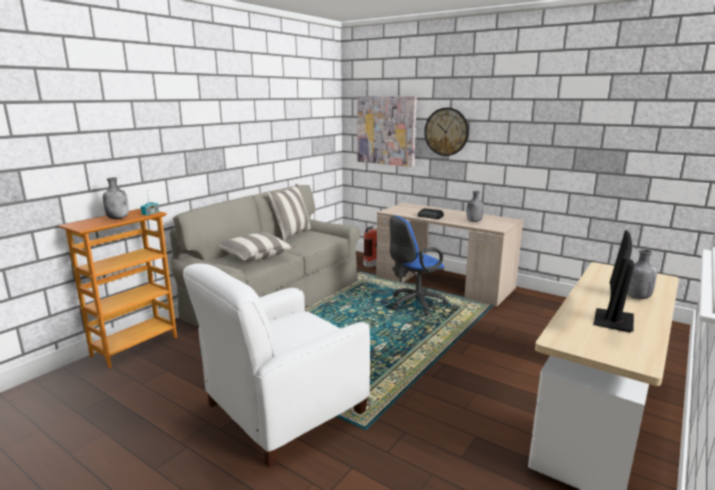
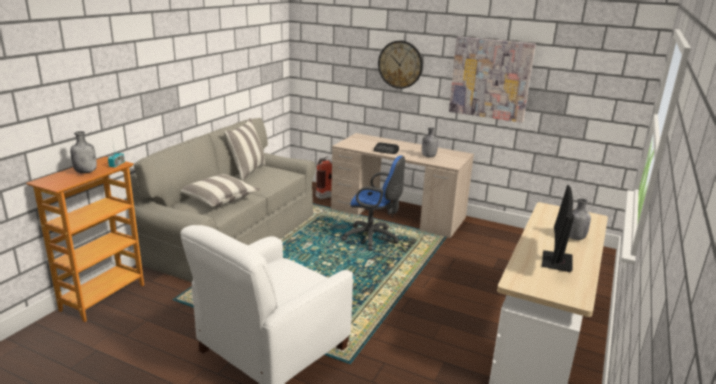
camera: 10 degrees left, 5 degrees up
picture [357,96,417,167] -> picture moved to [449,36,536,123]
blue office chair [390,216,449,315] -> blue office chair turned 120 degrees counterclockwise [341,155,405,251]

